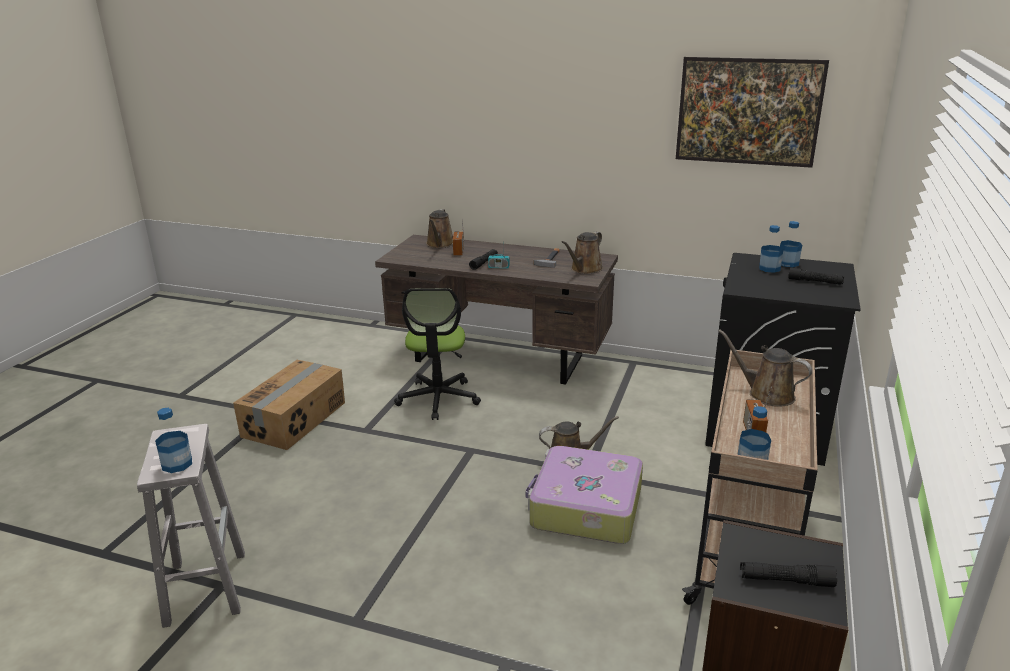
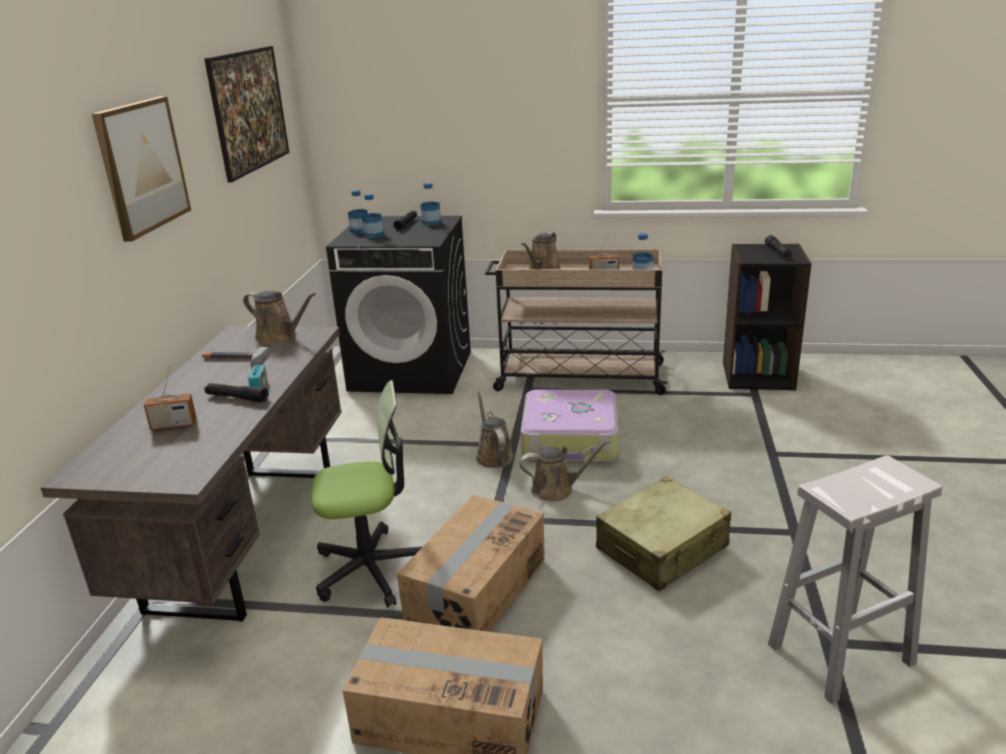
camera: 100 degrees left, 0 degrees up
bottle [155,408,192,473] -> bottle moved to [420,183,441,226]
brown watering can [426,209,453,248] -> brown watering can moved to [520,440,611,502]
none -> picture [92,96,191,242]
none -> cardboard box [397,495,545,632]
none -> beige suitcase [596,476,731,591]

